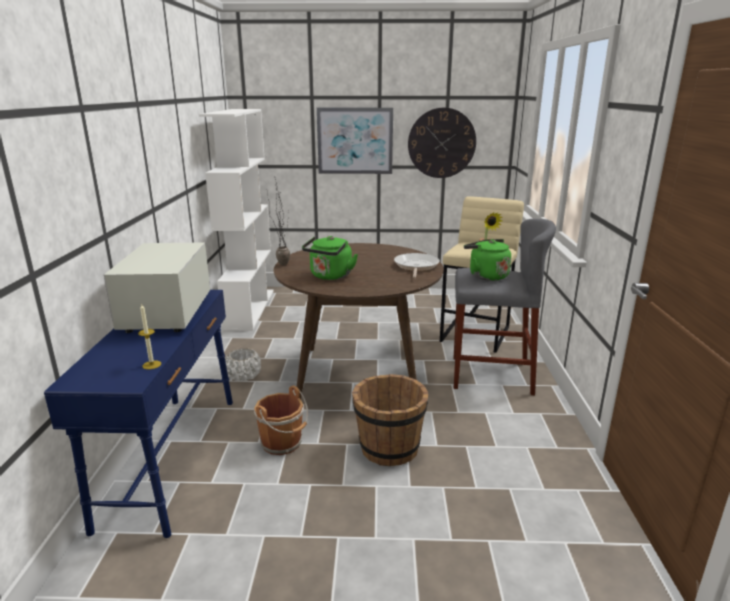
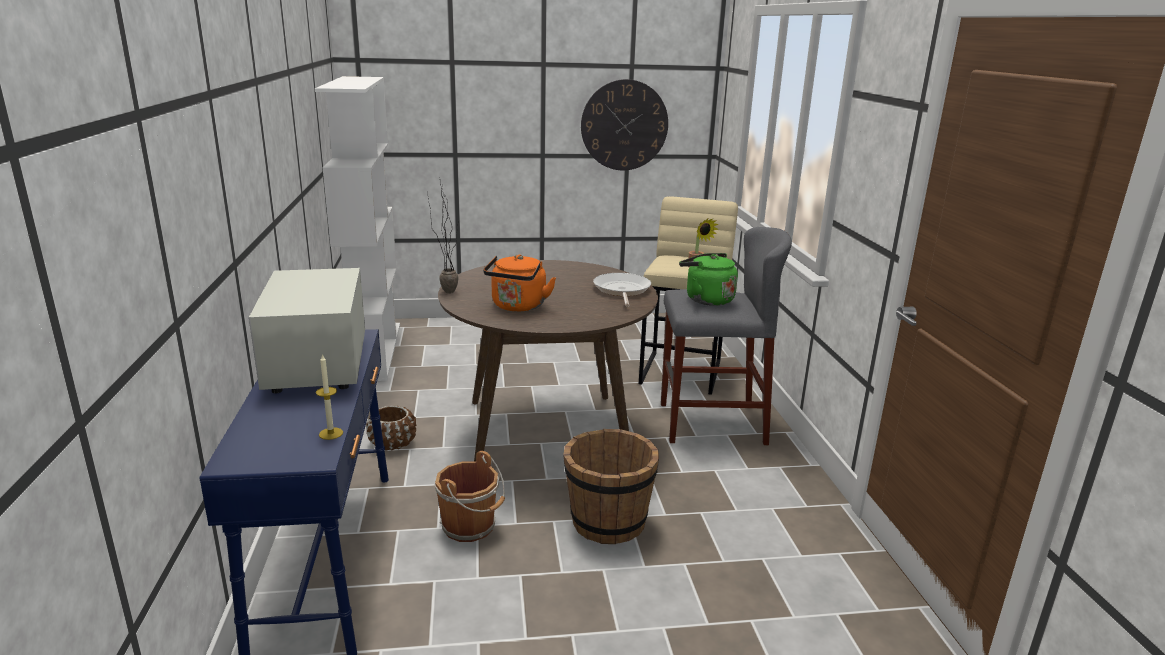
camera: 10 degrees left, 0 degrees up
white planter [225,348,261,382] -> brown planter [366,406,416,450]
green kettle [302,236,358,280] -> orange kettle [483,255,556,312]
picture [317,108,393,174] -> none

